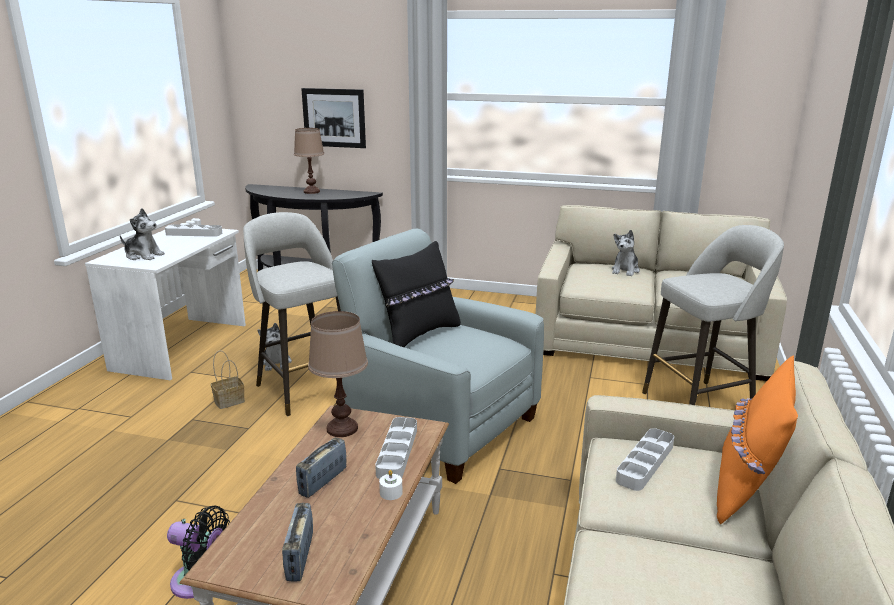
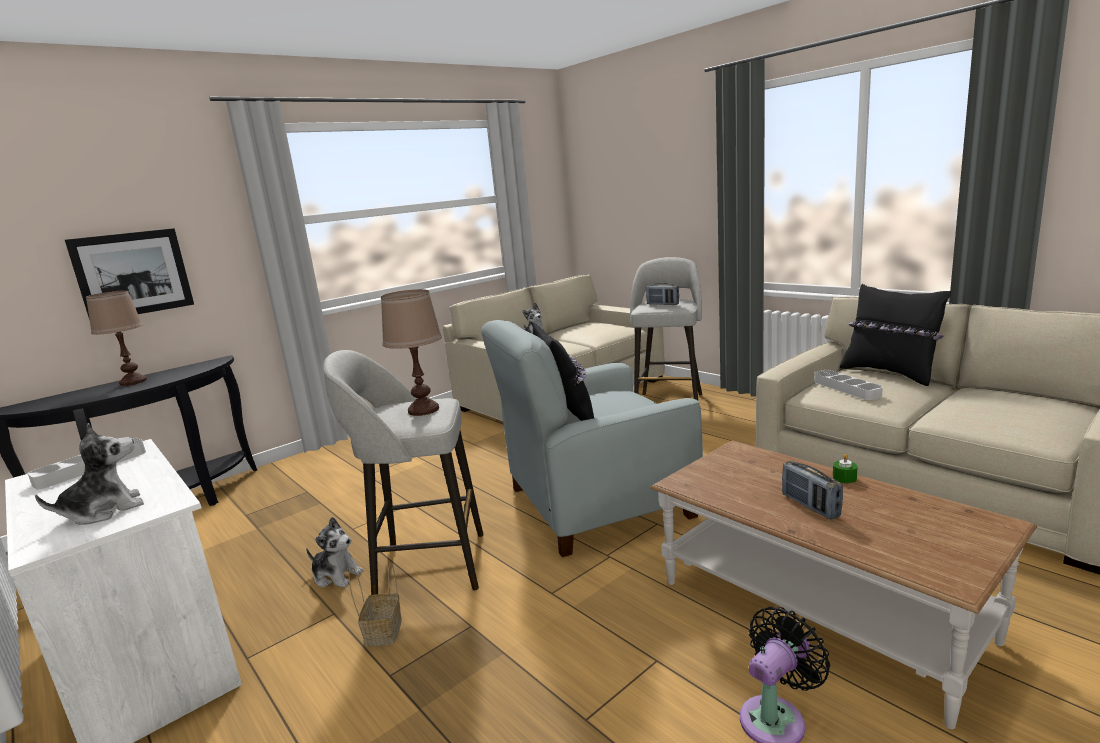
camera: 55 degrees left, 5 degrees down
radio [282,503,313,582] -> radio moved to [646,283,679,305]
brown table lamp [308,311,368,437] -> brown table lamp moved to [381,289,442,416]
grey tray [375,417,417,479] -> none
white candle [379,470,403,500] -> green candle [833,454,858,483]
orange pillow [717,355,798,524] -> black pillow [840,284,951,386]

